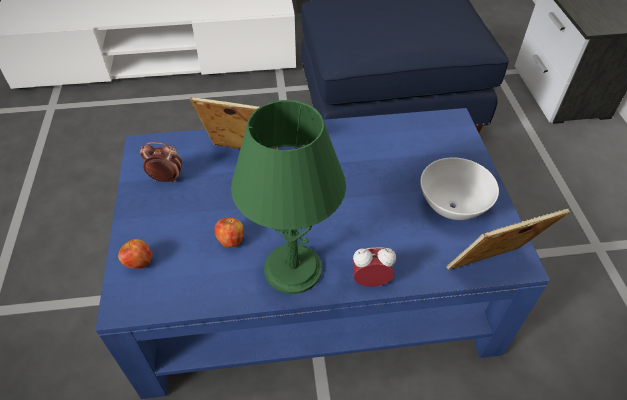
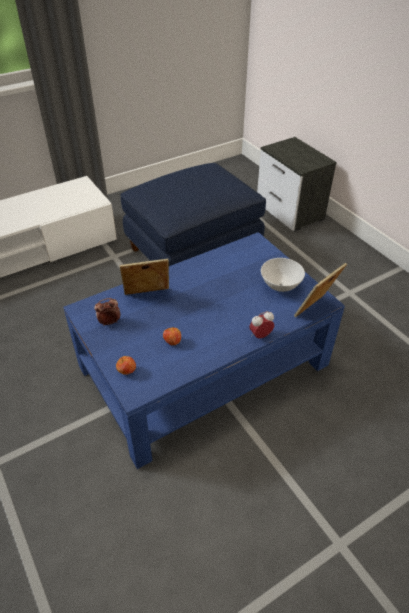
camera: 25 degrees left, 5 degrees down
green table lamp [231,100,346,294] -> none

